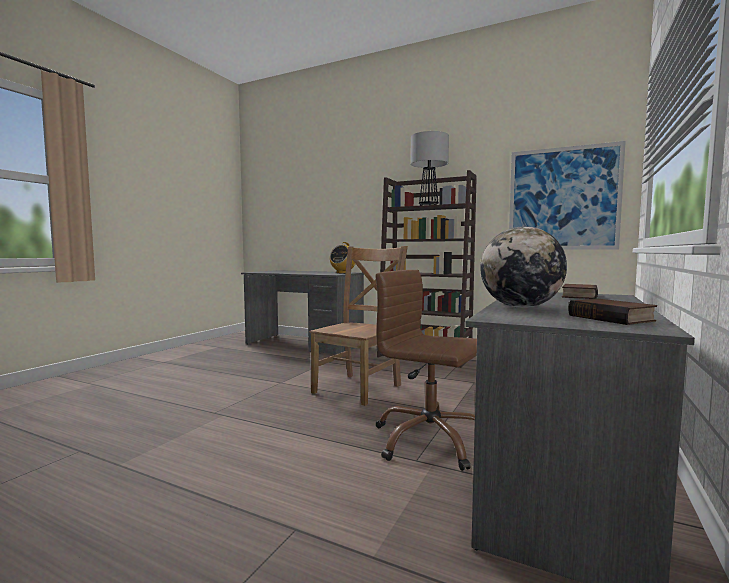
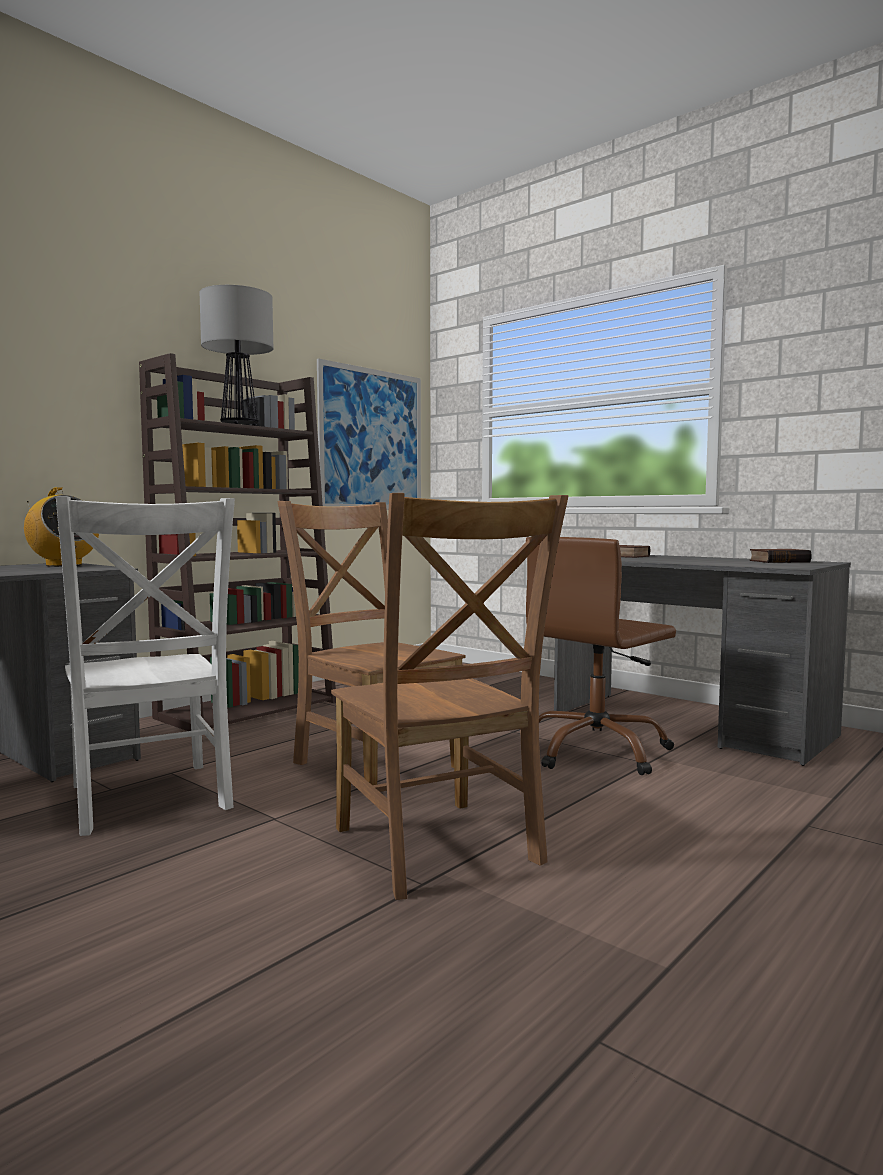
camera: 75 degrees left, 0 degrees up
globe [480,226,567,308] -> none
none -> white chair [56,496,235,836]
none -> brown chair [331,493,569,900]

